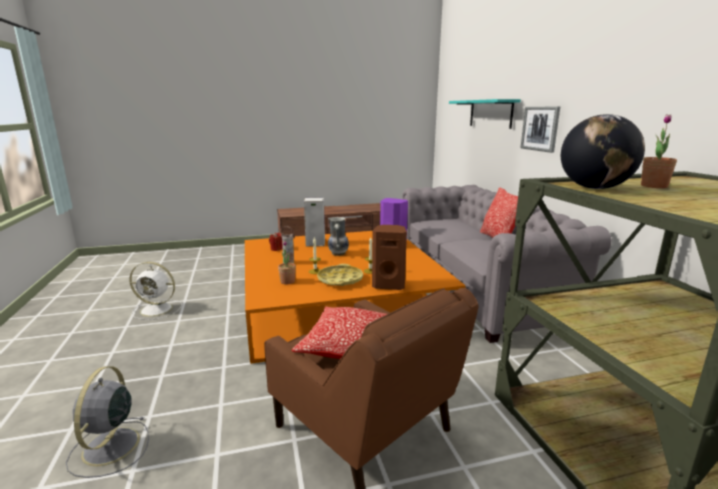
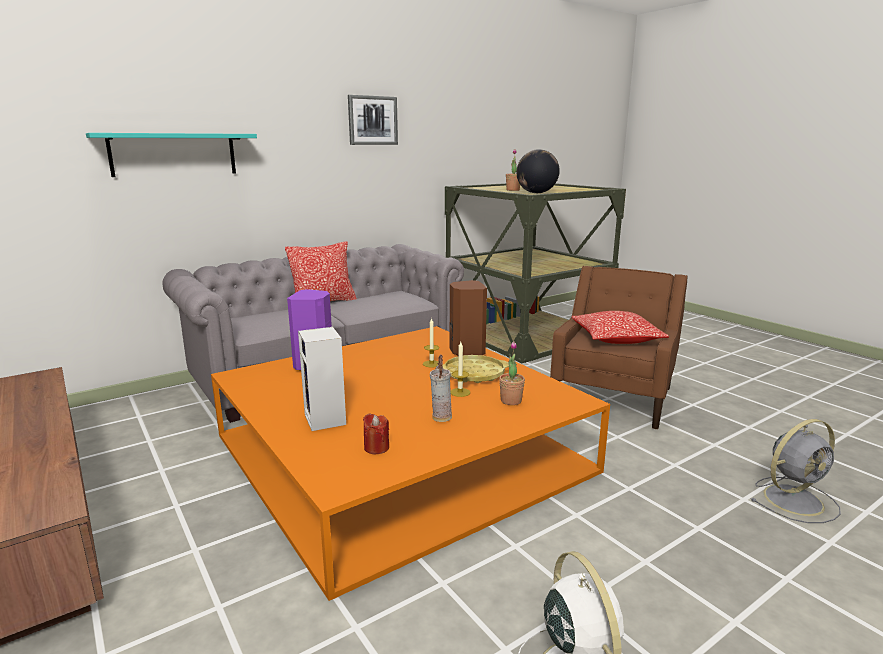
camera: 110 degrees left, 0 degrees up
vase [328,217,349,256] -> none
picture [521,107,560,153] -> picture moved to [348,95,398,145]

